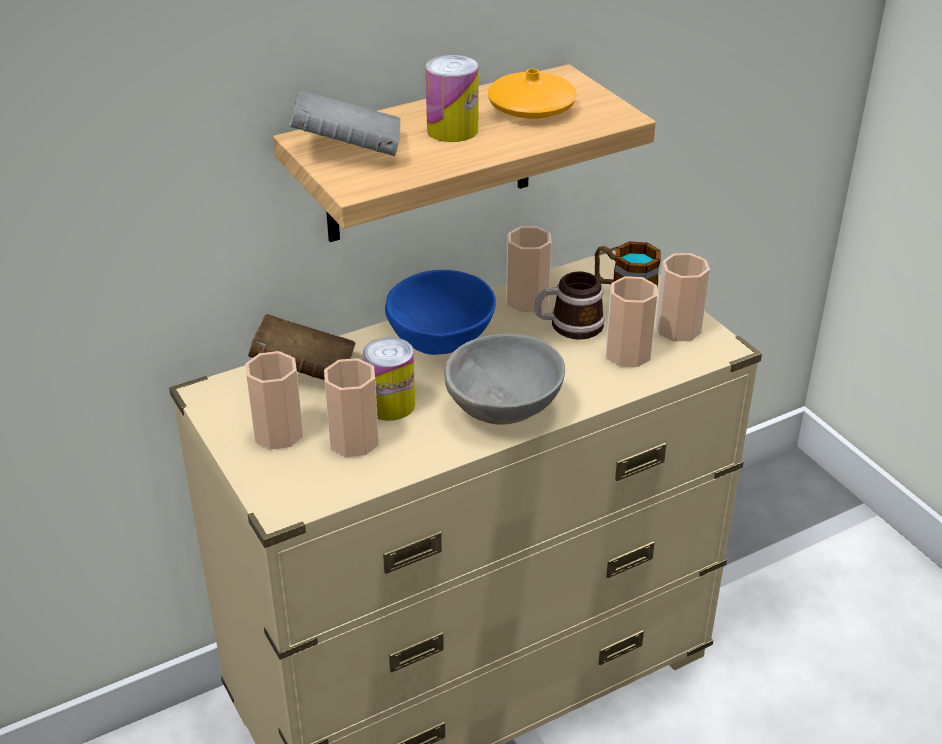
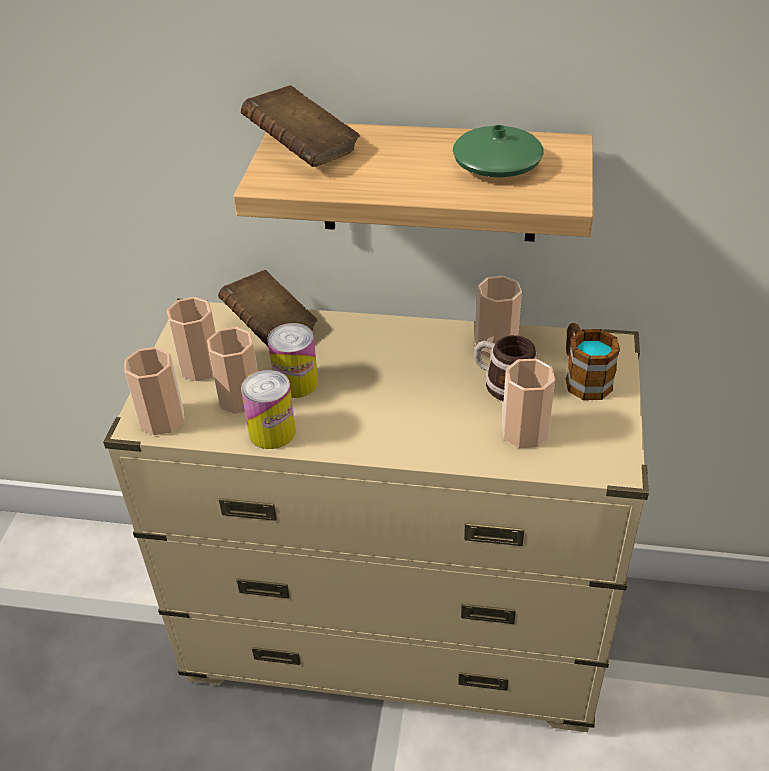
camera: 40 degrees right, 5 degrees up
grey book [290,90,401,156] -> brown book [241,85,360,167]
blue bowl [385,270,496,355] -> none
can [426,55,479,142] -> can moved to [241,370,296,449]
grey bowl [444,334,565,425] -> none
orange vase [488,69,577,119] -> green vase [453,125,544,177]
cup [656,253,710,342] -> cup moved to [124,347,184,435]

